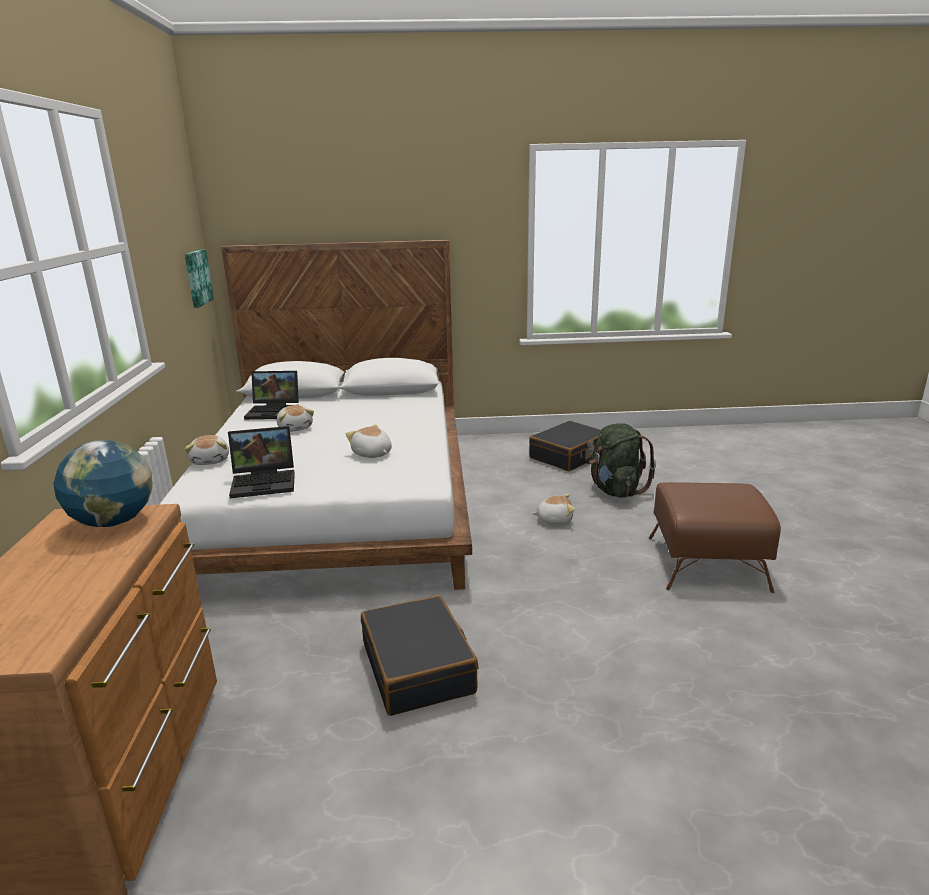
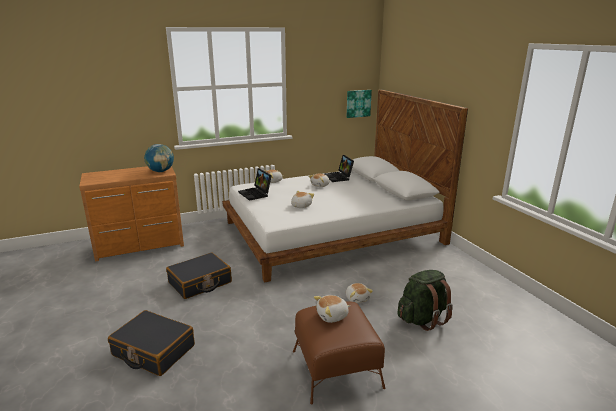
camera: 70 degrees right, 0 degrees up
black suitcase [529,421,601,471] -> black suitcase moved to [108,310,195,376]
none -> plush toy [314,295,350,323]

